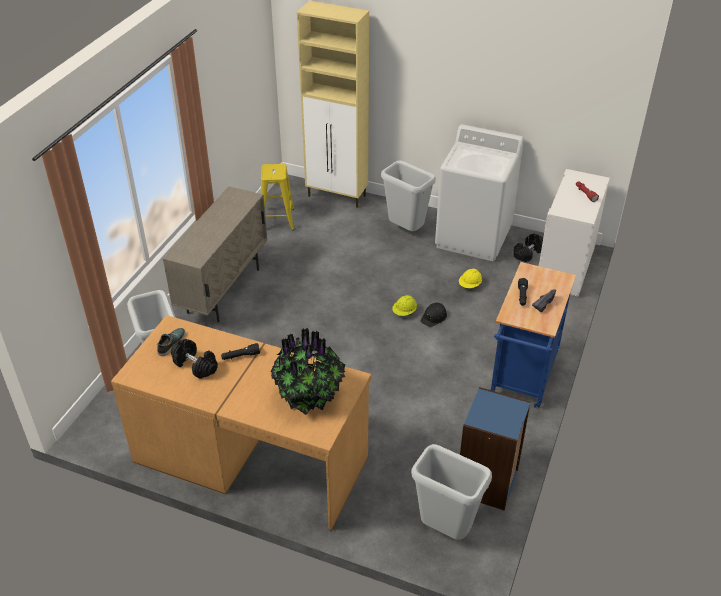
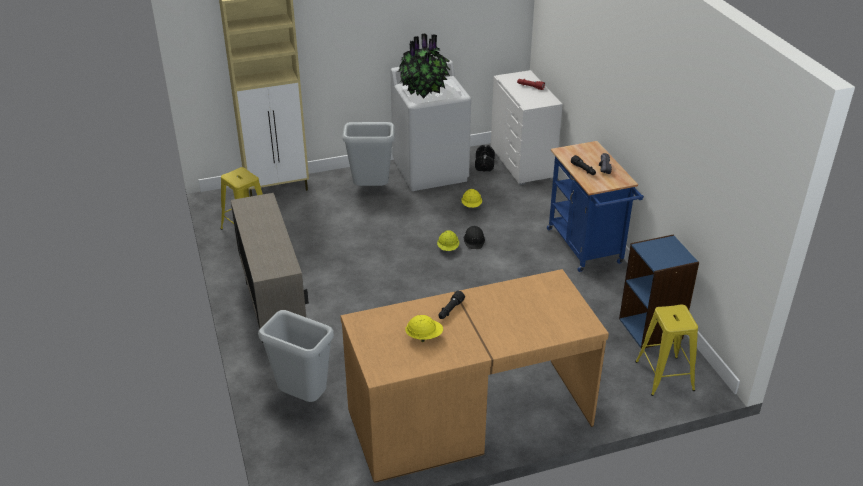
camera: 40 degrees left, 5 degrees down
shoe [157,328,185,356] -> none
black dumbbell [171,339,218,379] -> yellow hard hat [405,315,443,342]
potted plant [271,328,345,415] -> potted plant moved to [398,33,450,98]
grey trash can [411,444,492,540] -> yellow stool [635,305,698,396]

